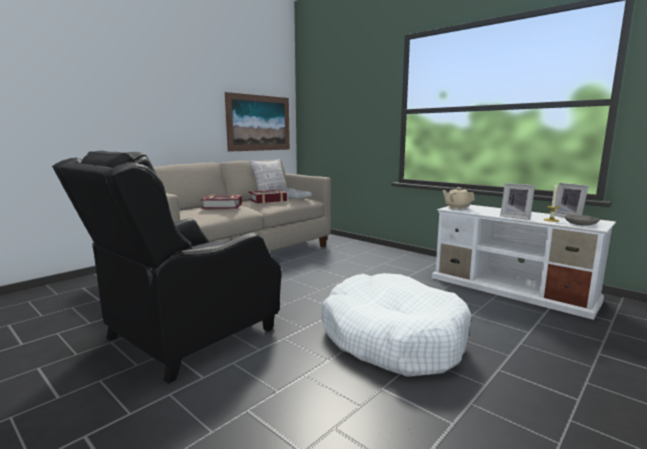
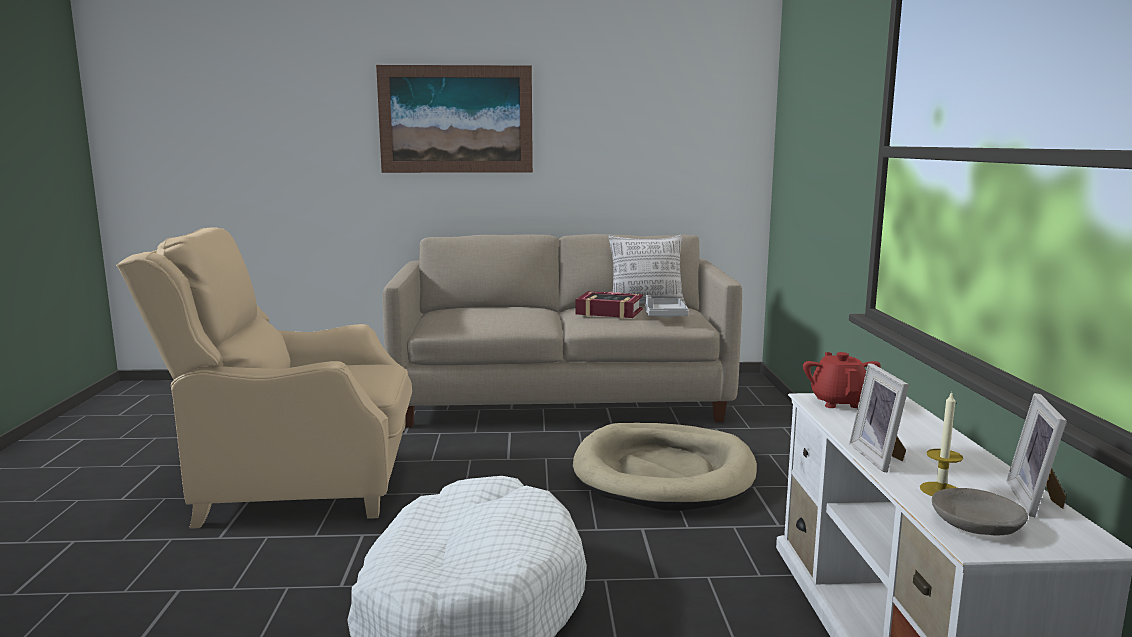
camera: 45 degrees right, 0 degrees up
black armchair [52,151,281,384] -> beige armchair [116,227,412,529]
book [200,195,242,209] -> none
picture [225,92,290,152] -> picture moved to [376,65,533,173]
beige teapot [442,187,475,210] -> red teapot [803,352,881,408]
none -> beige dog bed [573,423,757,511]

